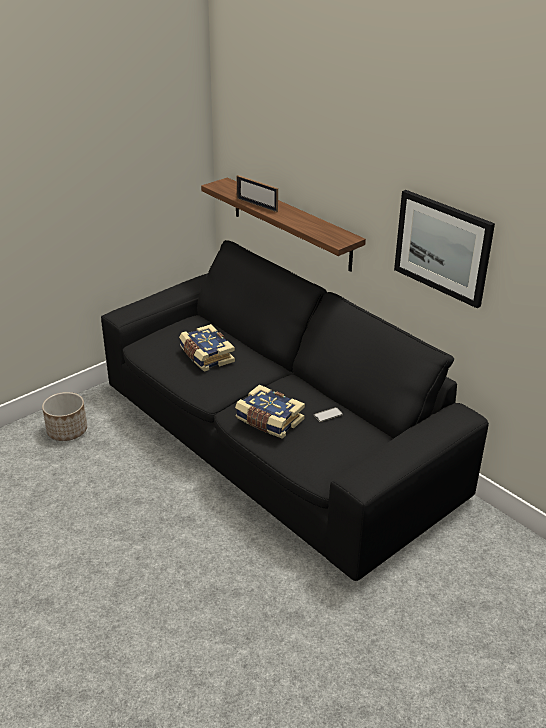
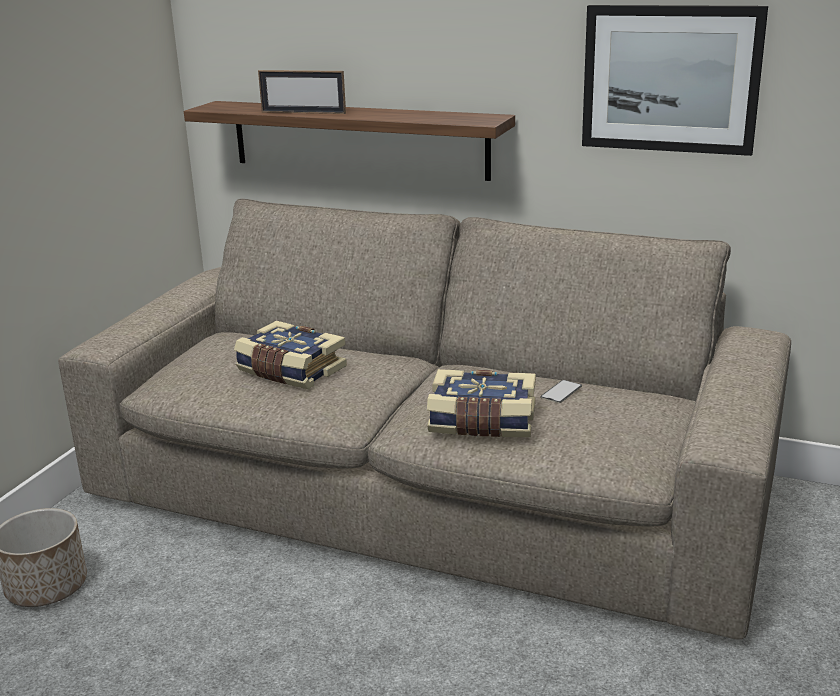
camera: 25 degrees left, 10 degrees down
black sofa [101,240,489,581] -> beige sofa [58,199,791,640]

